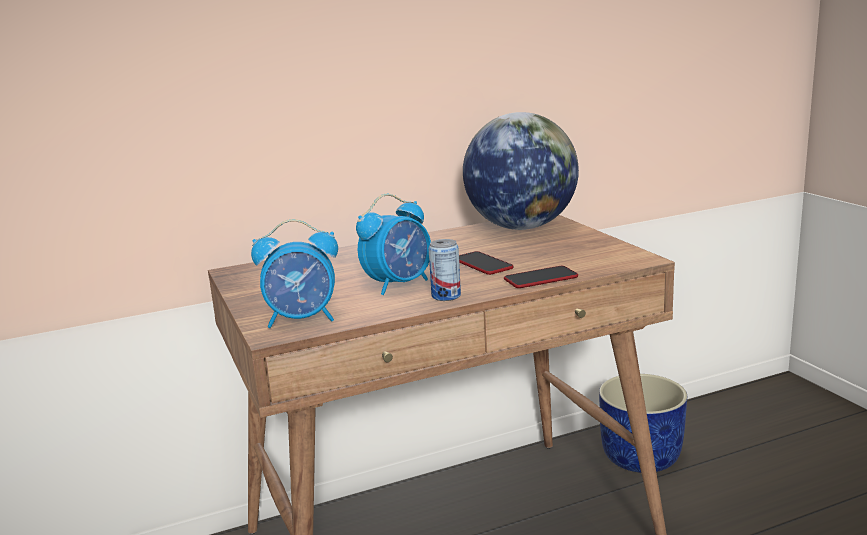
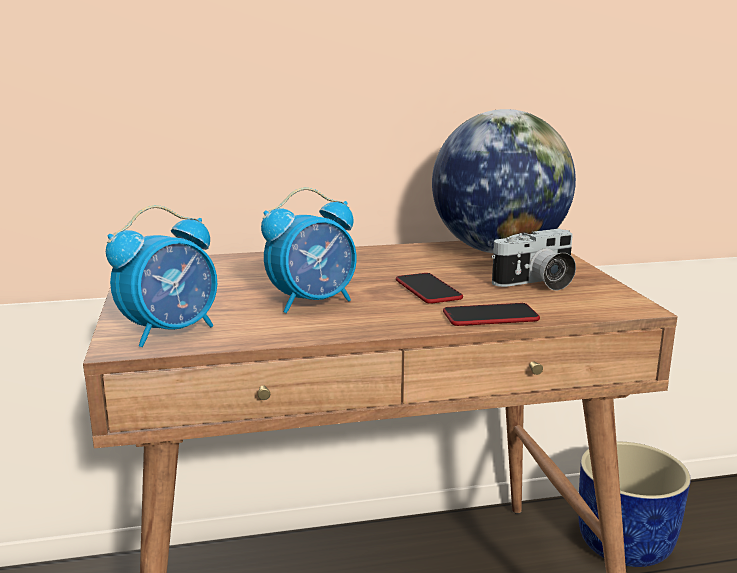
camera: 10 degrees right, 0 degrees up
alarm clock [251,219,338,328] -> alarm clock turned 45 degrees counterclockwise [106,205,217,347]
can [428,239,461,301] -> none
none -> camera [492,229,576,290]

